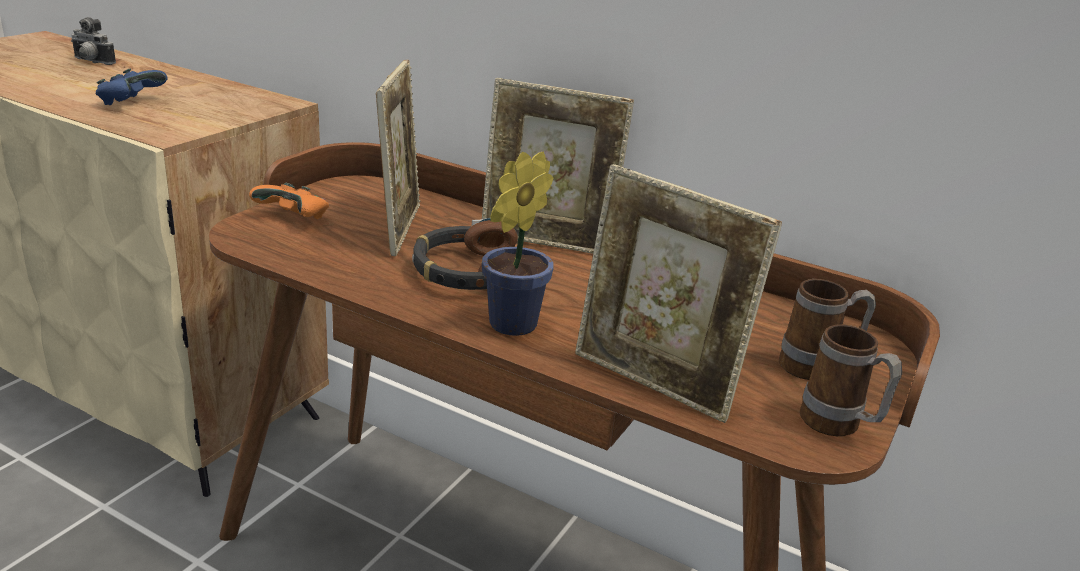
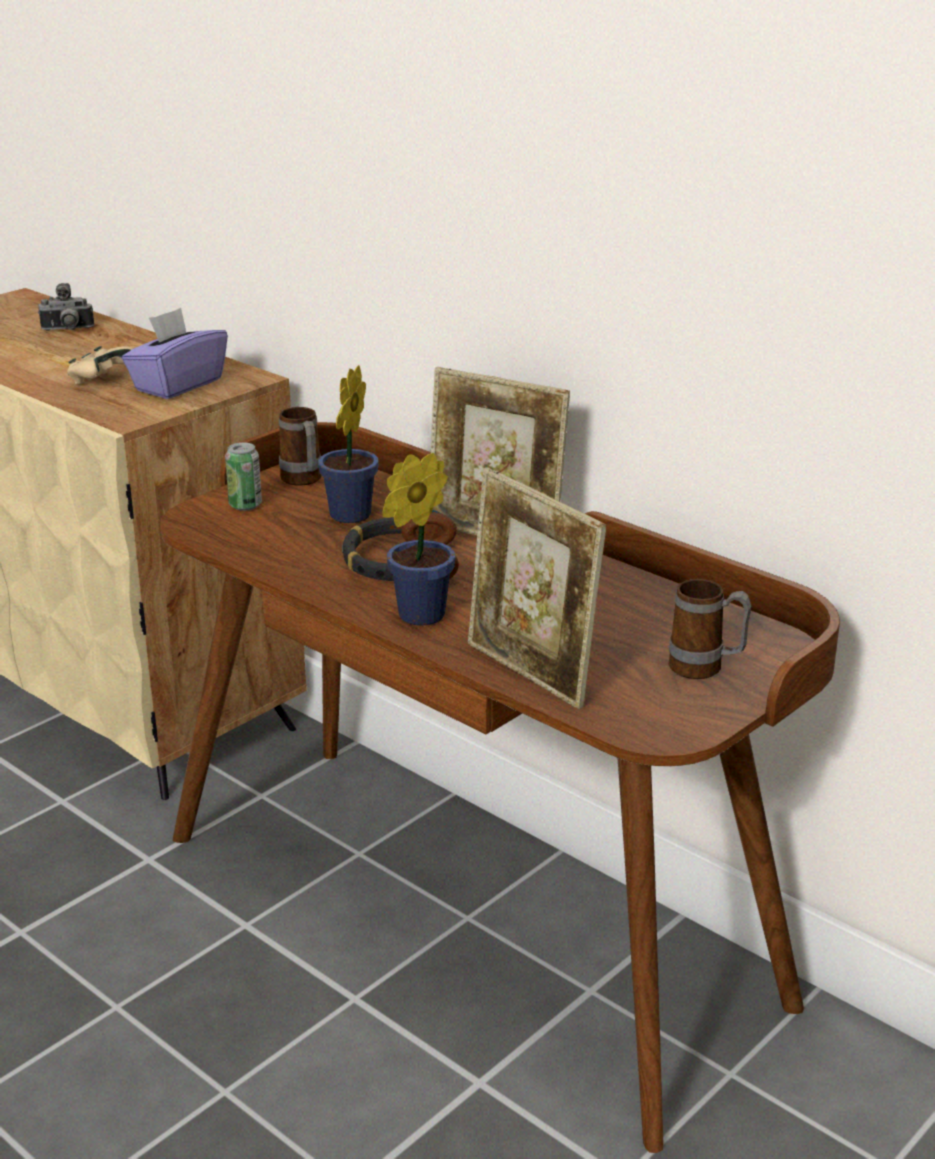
camera: 15 degrees right, 0 degrees up
camera [71,17,116,65] -> camera turned 45 degrees counterclockwise [38,283,94,331]
blue game controller [96,69,167,105] -> beige game controller [67,346,133,384]
orange game controller [249,183,329,219] -> can [225,442,262,511]
picture frame [376,60,421,256] -> potted plant [318,365,379,523]
mug [800,324,902,436] -> mug moved to [279,407,322,486]
none -> purple tissue box [122,308,228,399]

